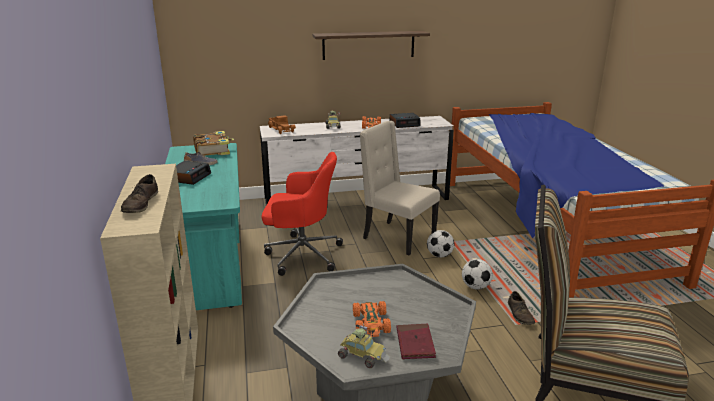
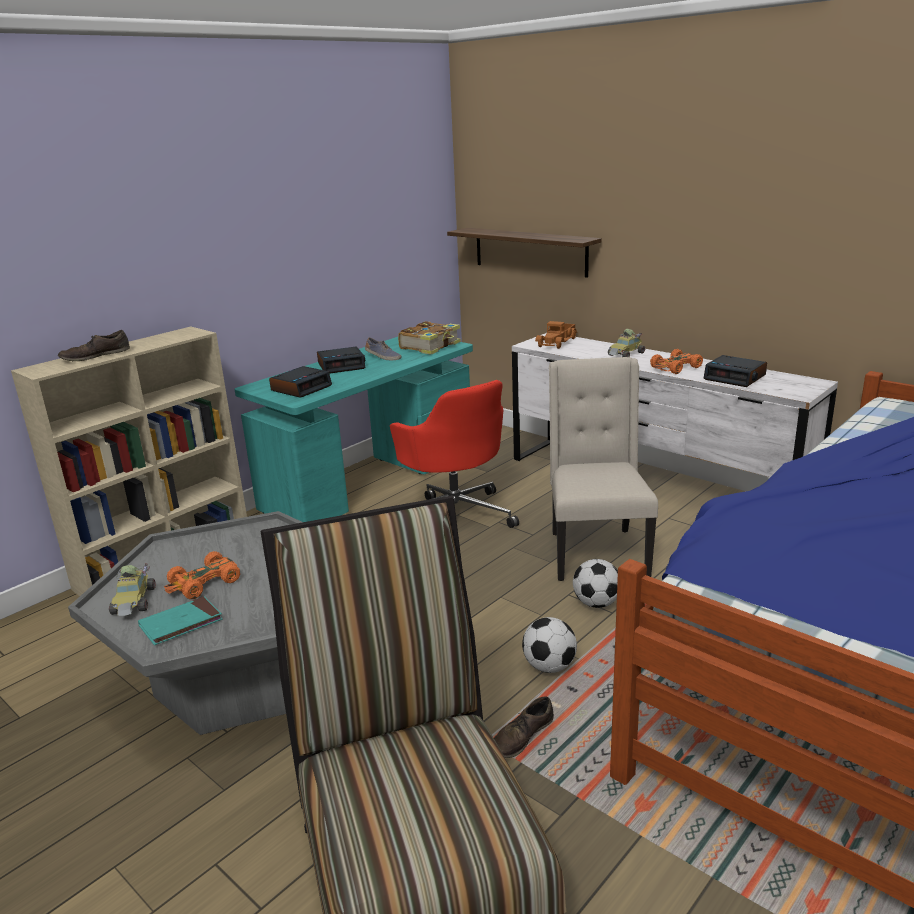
camera: 55 degrees right, 0 degrees up
shelf [312,31,430,60] -> shelf moved to [447,228,602,278]
red book [397,324,436,359] -> turquoise book [138,596,223,645]
none -> alarm clock [269,366,332,398]

